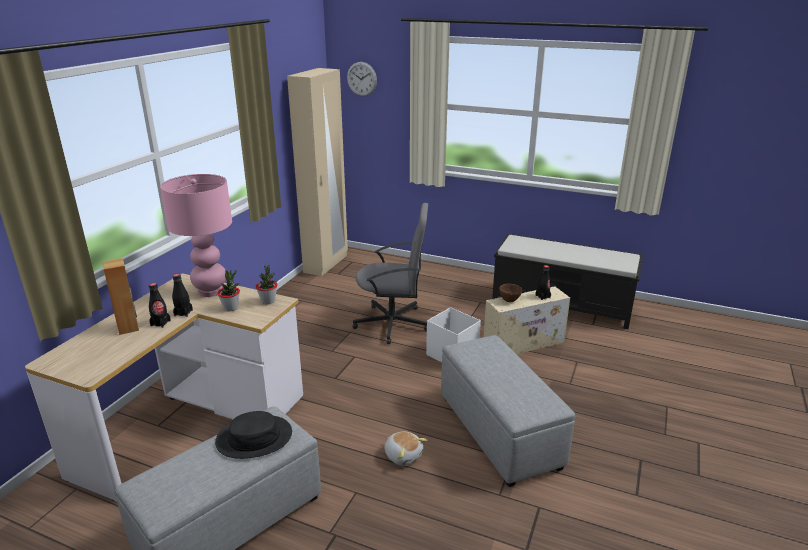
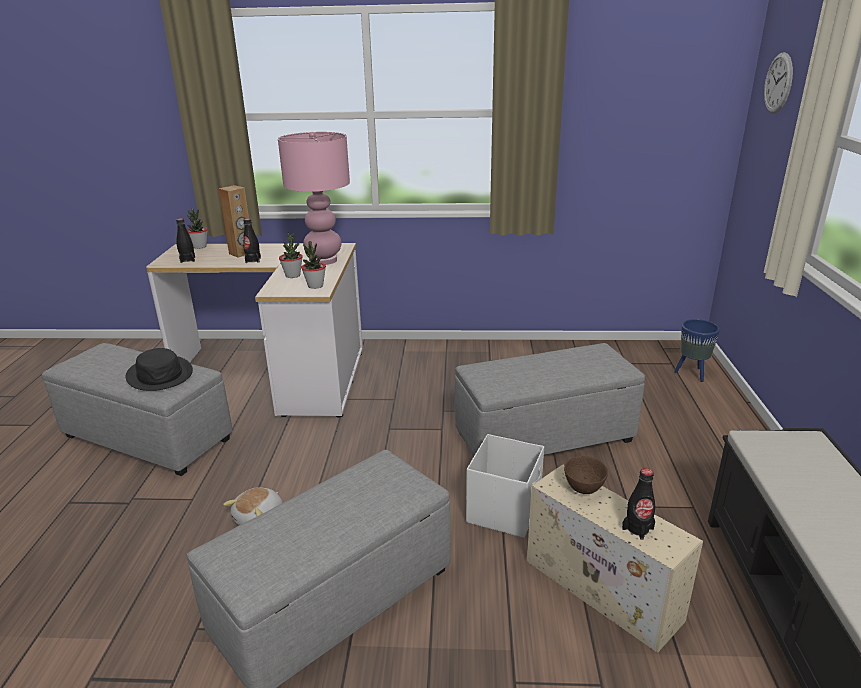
camera: 70 degrees right, 0 degrees up
black bottle [172,274,193,317] -> black bottle moved to [176,218,195,263]
beige wardrobe [287,68,348,276] -> none
grey office chair [353,203,428,344] -> grey ottoman [455,343,645,457]
none -> potted plant [187,208,208,249]
none -> blue planter [674,319,720,382]

